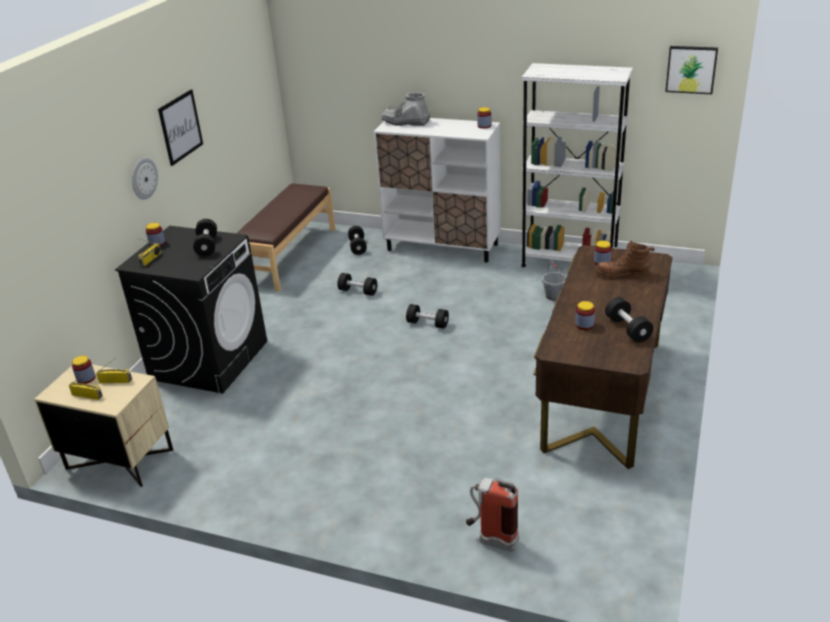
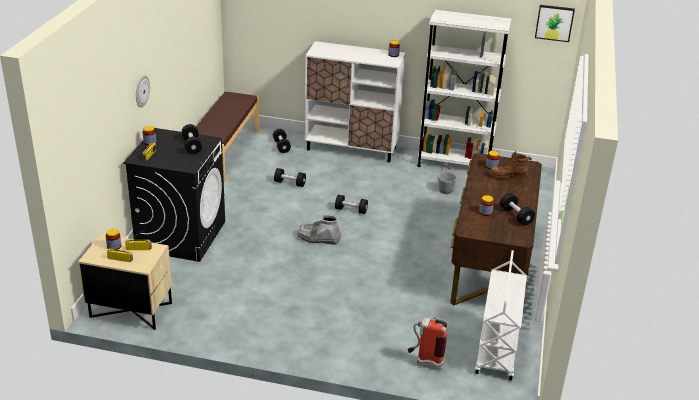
camera: 10 degrees left, 0 degrees up
picture [158,89,203,166] -> none
grey boot [382,92,430,126] -> grey boot moved to [298,215,341,245]
none -> white cart [475,250,527,380]

